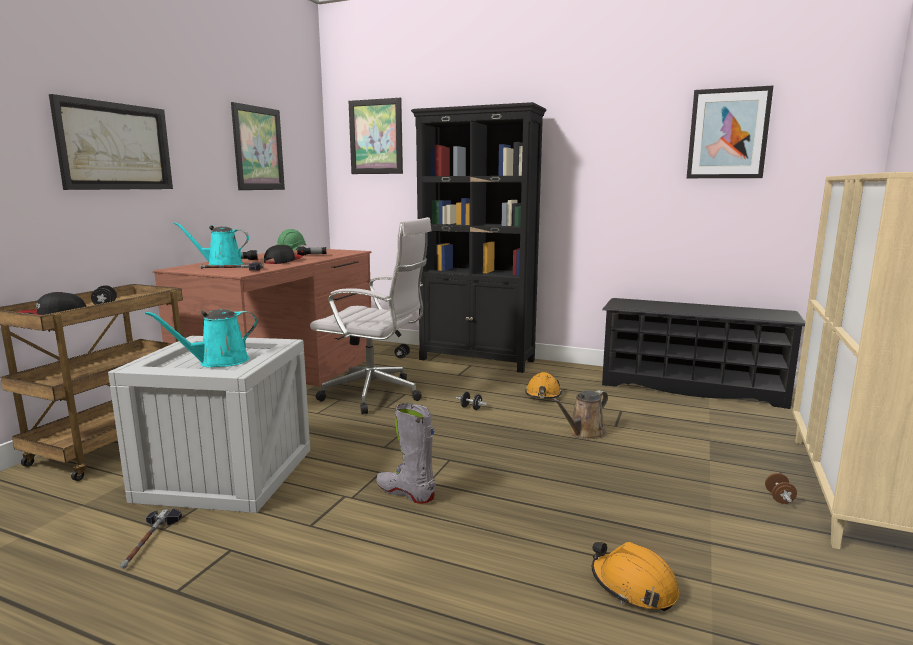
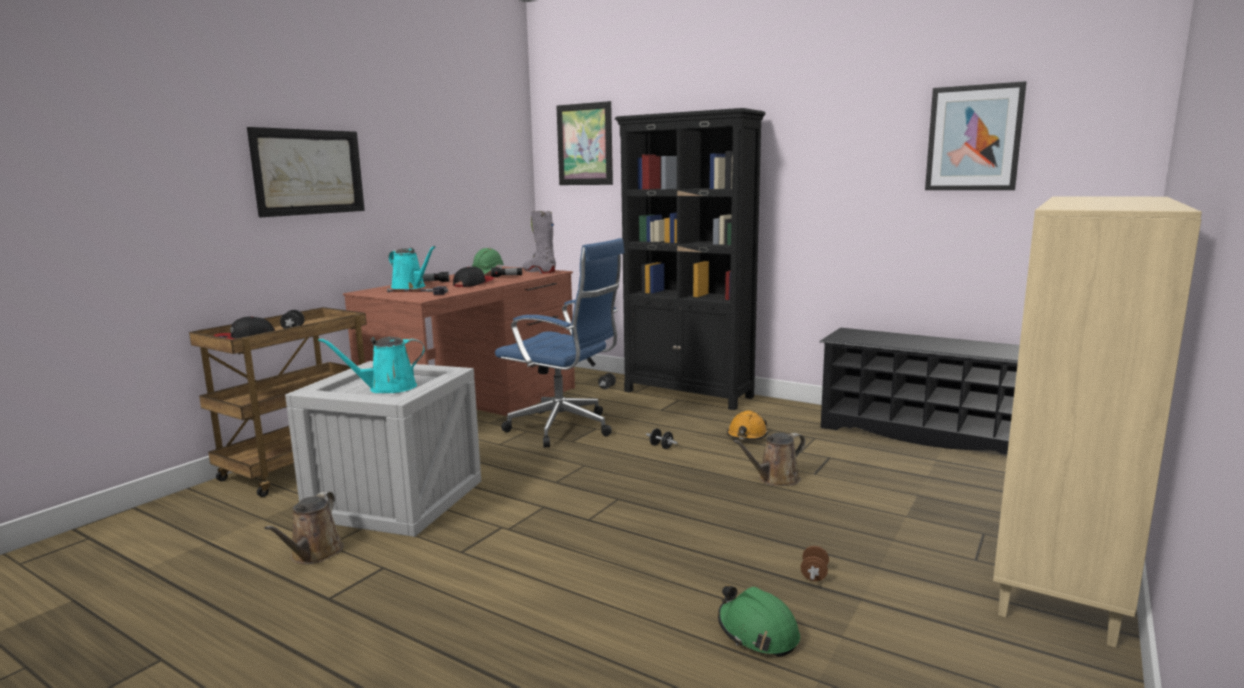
camera: 10 degrees right, 0 degrees up
hammer [120,508,182,569] -> brown watering can [264,492,344,564]
turquoise watering can [174,222,249,265] -> turquoise watering can turned 150 degrees counterclockwise [388,246,435,289]
picture [231,102,285,190] -> none
white office chair [310,217,431,414] -> blue office chair [495,238,625,448]
grey boot [376,403,435,504] -> grey boot moved to [523,211,556,273]
orange hard hat [592,542,679,611] -> green hard hat [718,586,800,657]
brown dumbbell [765,473,797,504] -> brown dumbbell moved to [801,546,829,581]

